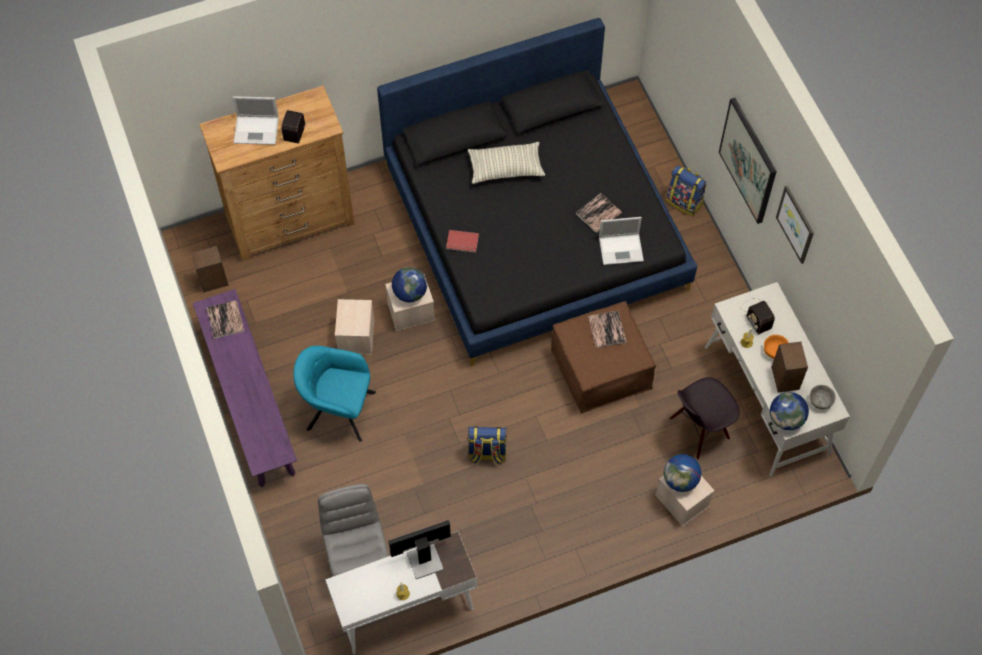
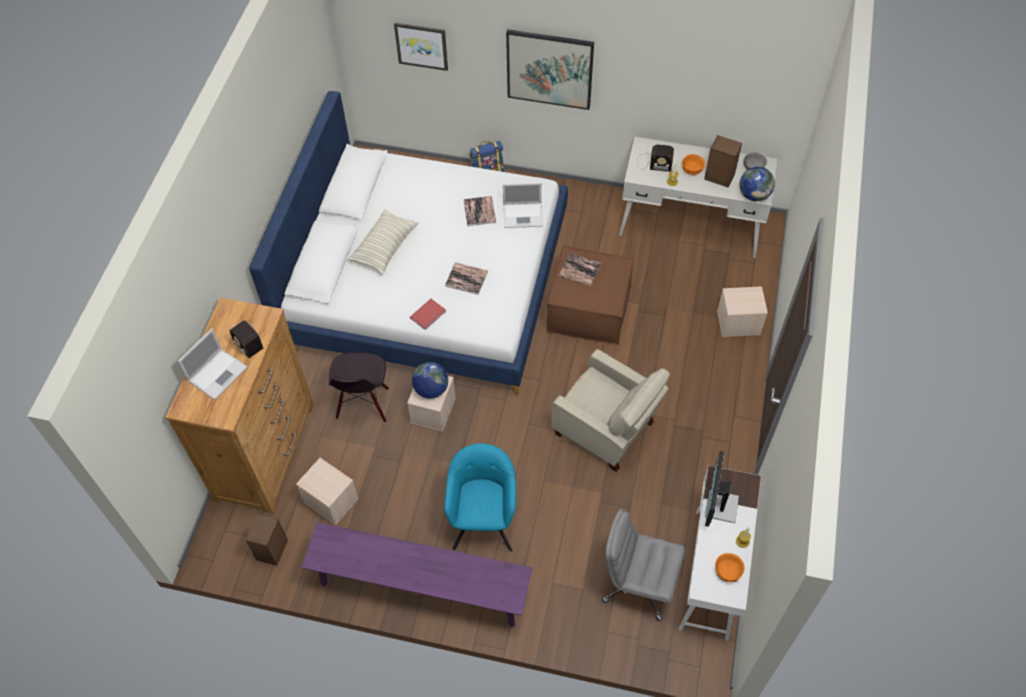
camera: 55 degrees left, 5 degrees down
book [206,300,244,339] -> book moved to [445,262,488,295]
turquoise armchair [293,346,376,442] -> turquoise armchair turned 135 degrees clockwise [444,443,516,552]
beige storage box [335,299,374,355] -> beige storage box moved to [296,458,359,525]
black bed [377,18,697,366] -> white bed [249,91,568,396]
backpack [467,426,507,465] -> beige armchair [551,349,670,472]
laptop [599,217,644,265] -> laptop turned 60 degrees clockwise [503,183,543,228]
globe [664,454,701,492] -> none
black chair [670,377,740,460] -> black chair moved to [329,352,389,422]
picture [776,186,814,264] -> picture moved to [394,22,448,71]
none -> orange bowl [715,553,745,582]

